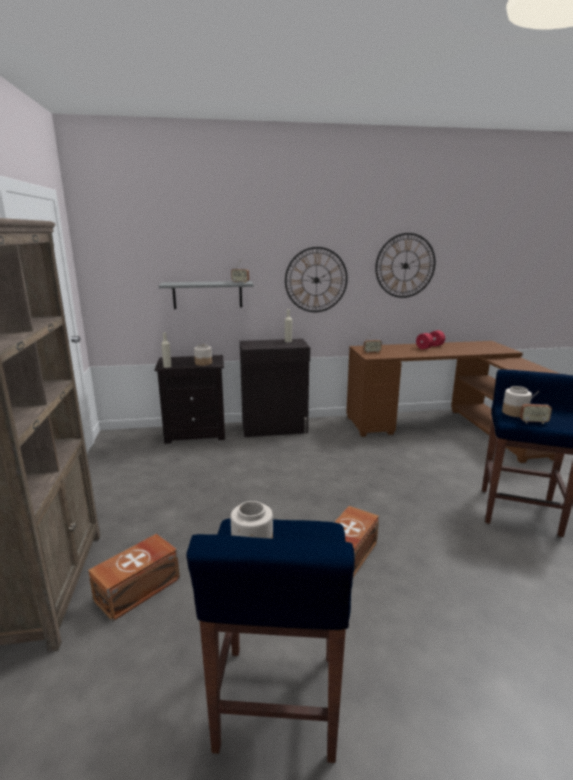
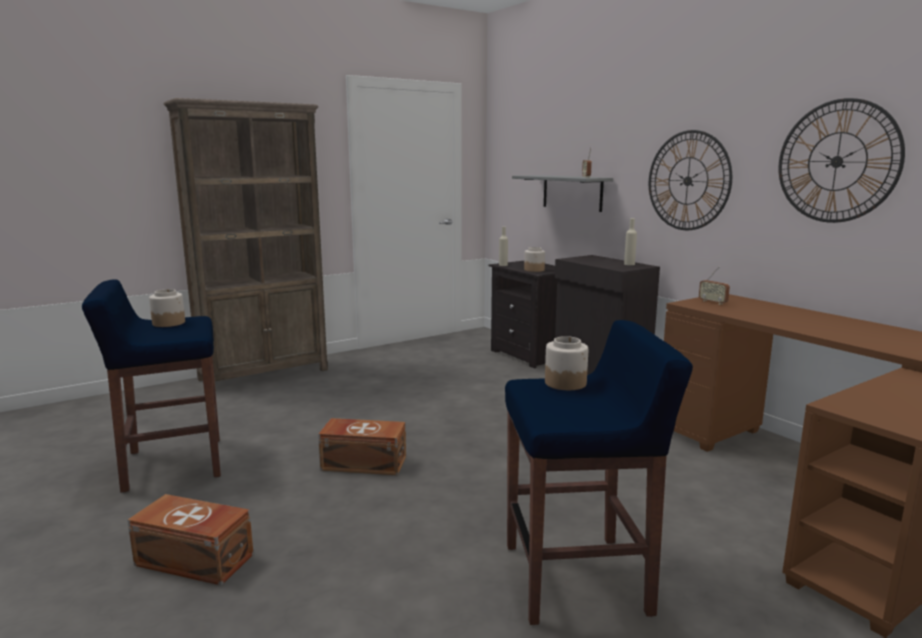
camera: 65 degrees right, 5 degrees down
brown storage box [88,534,180,622] -> brown storage box moved to [128,494,254,585]
red dumbbell [416,330,445,349] -> none
radio [520,391,552,424] -> none

